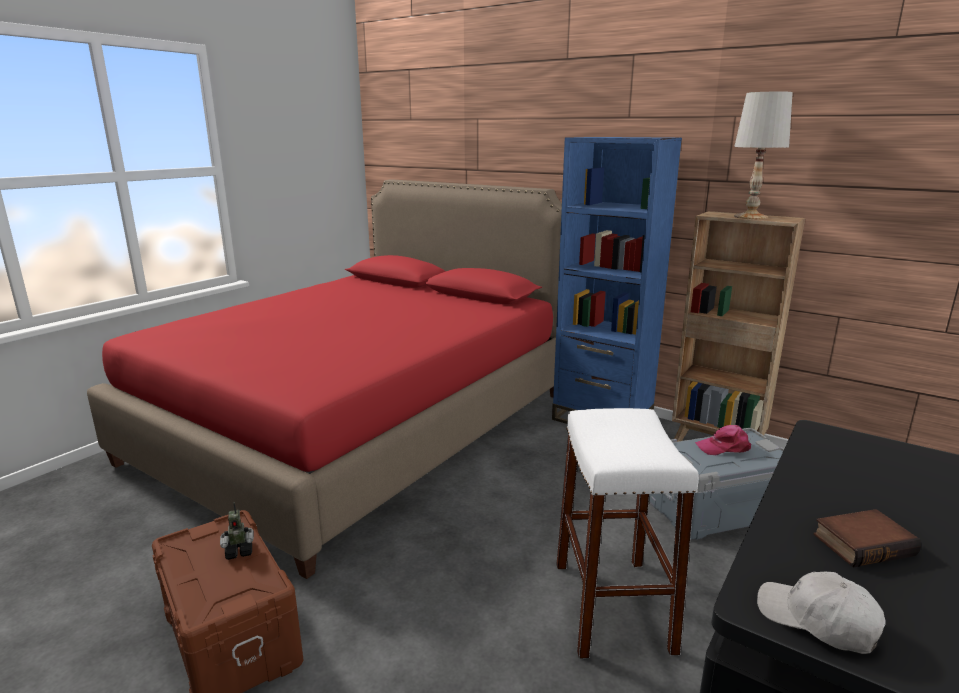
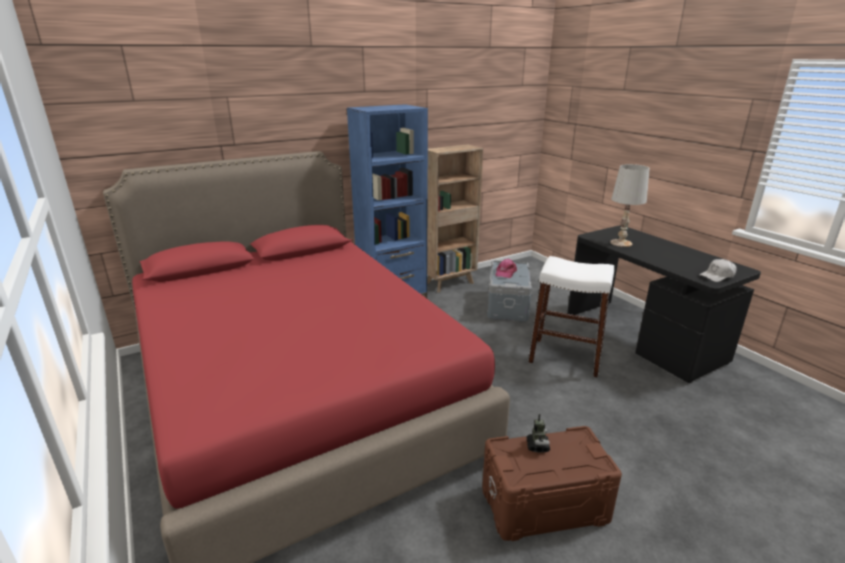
camera: 65 degrees left, 5 degrees up
white table lamp [734,92,793,220] -> white table lamp moved to [610,164,650,247]
book [813,509,921,568] -> none

